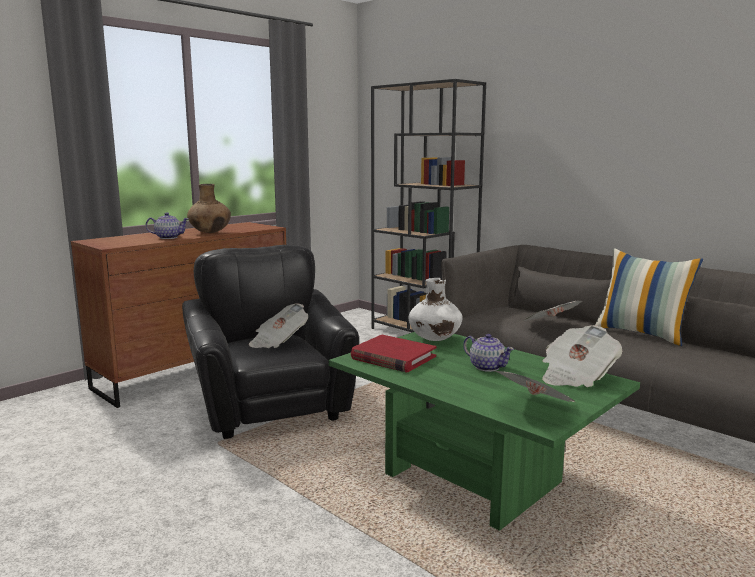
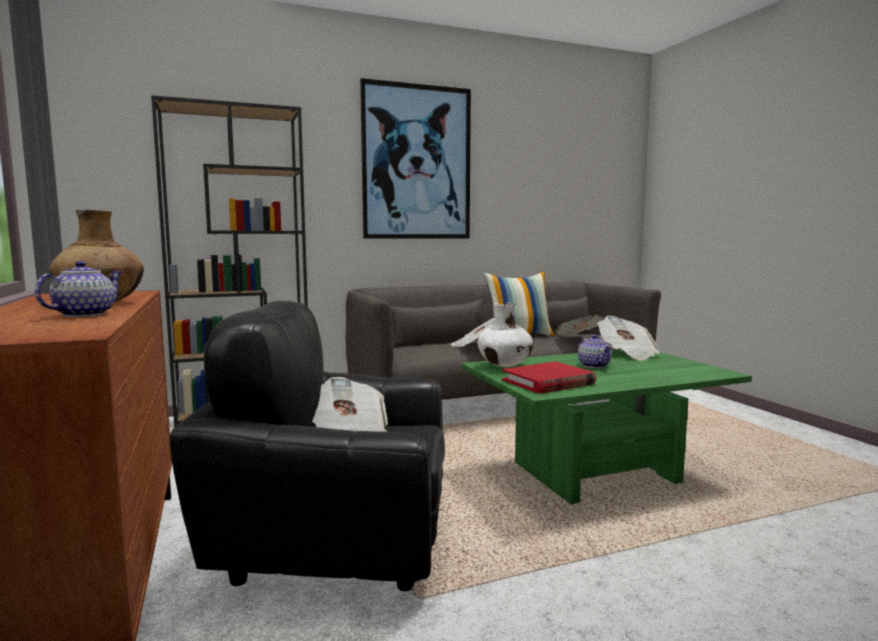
camera: 65 degrees left, 5 degrees down
teapot [463,334,514,372] -> teapot turned 90 degrees clockwise [578,335,612,368]
newspaper [491,370,575,402] -> newspaper moved to [553,315,603,336]
none -> picture [360,78,471,239]

